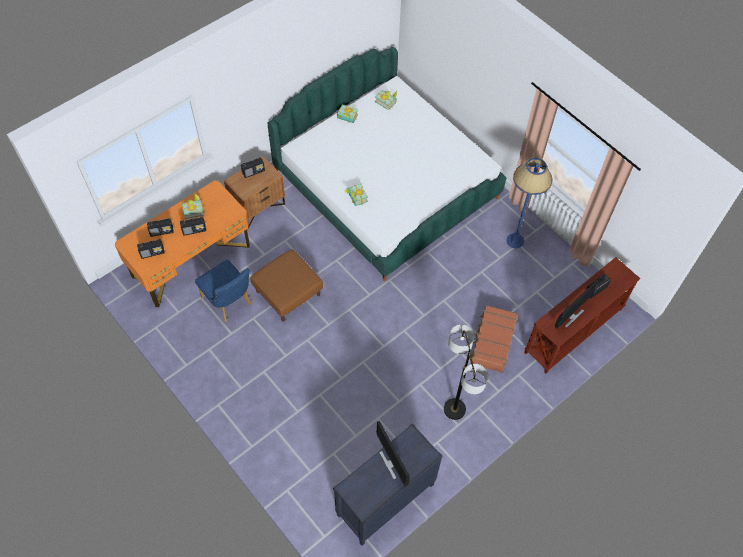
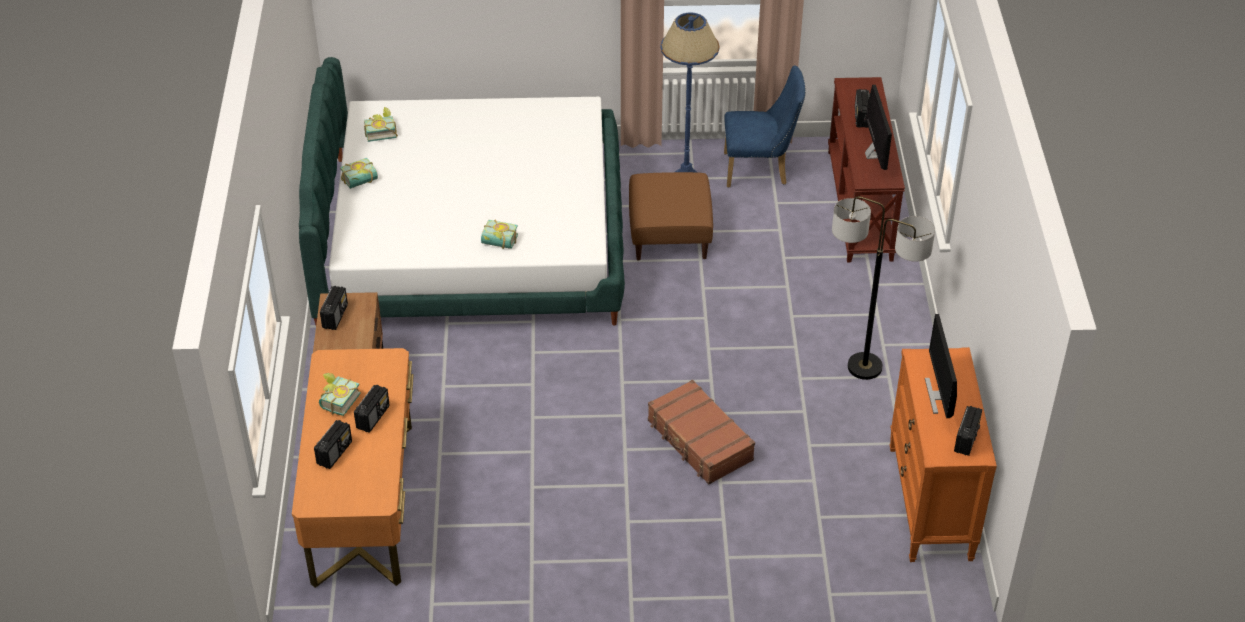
camera: 50 degrees left, 15 degrees down
radio [137,239,165,259] -> radio moved to [954,406,982,456]
blue chair [195,260,252,322] -> blue chair moved to [724,65,806,188]
brown ottoman [250,249,323,322] -> brown ottoman moved to [629,172,713,261]
black dresser [333,423,443,546] -> orange dresser [889,347,997,562]
monitor [376,421,410,487] -> monitor turned 75 degrees clockwise [925,314,957,418]
brown suitcase [469,305,518,373] -> brown suitcase moved to [648,380,755,485]

